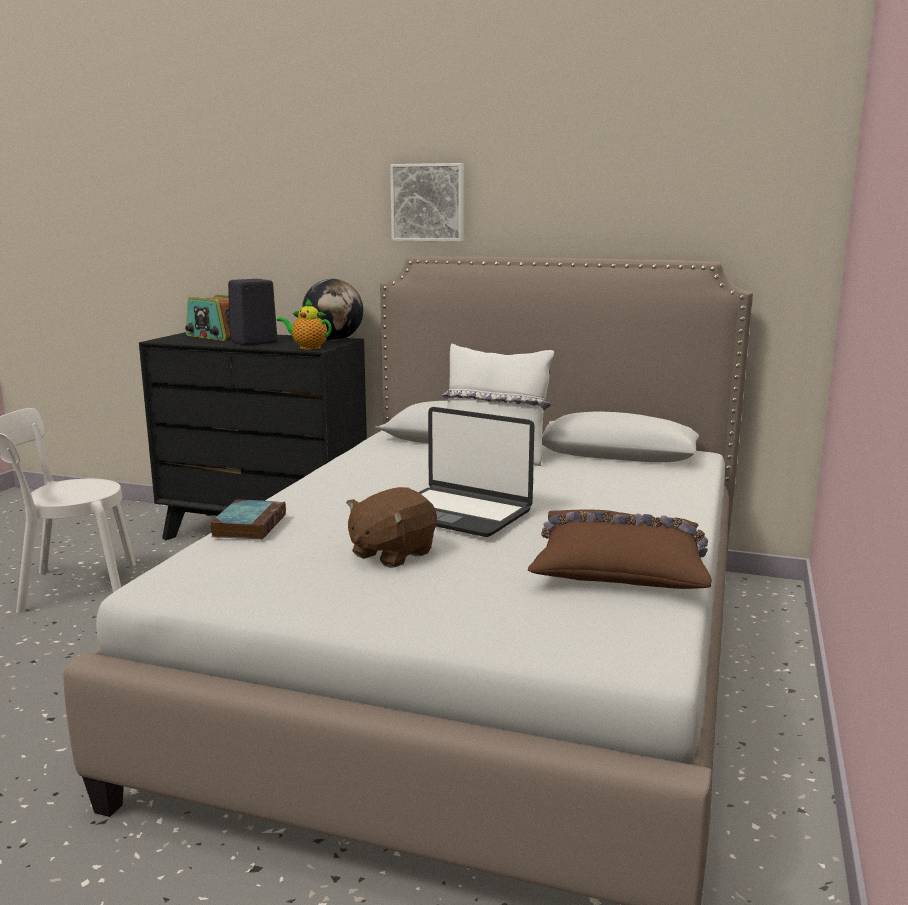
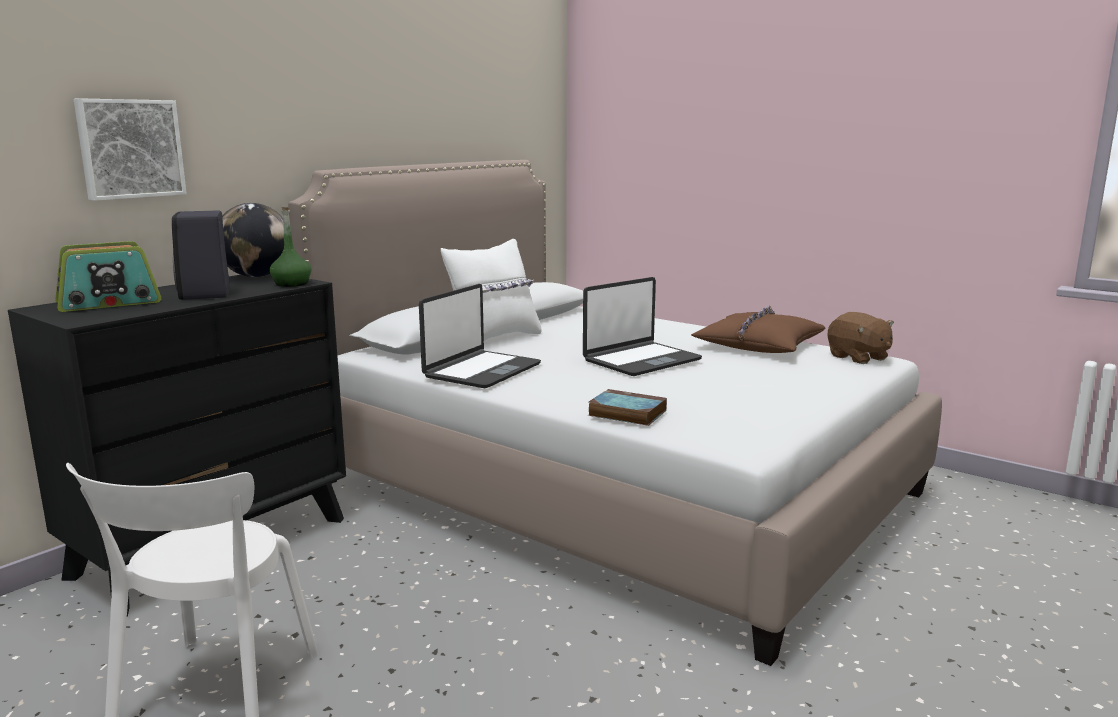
camera: 70 degrees left, 0 degrees up
teapot [277,299,332,350] -> green bottle [270,207,312,287]
brown plush toy [346,487,437,568] -> brown plush toy moved to [828,312,894,364]
picture [390,163,464,242] -> picture moved to [74,98,187,201]
none -> laptop [419,284,541,388]

